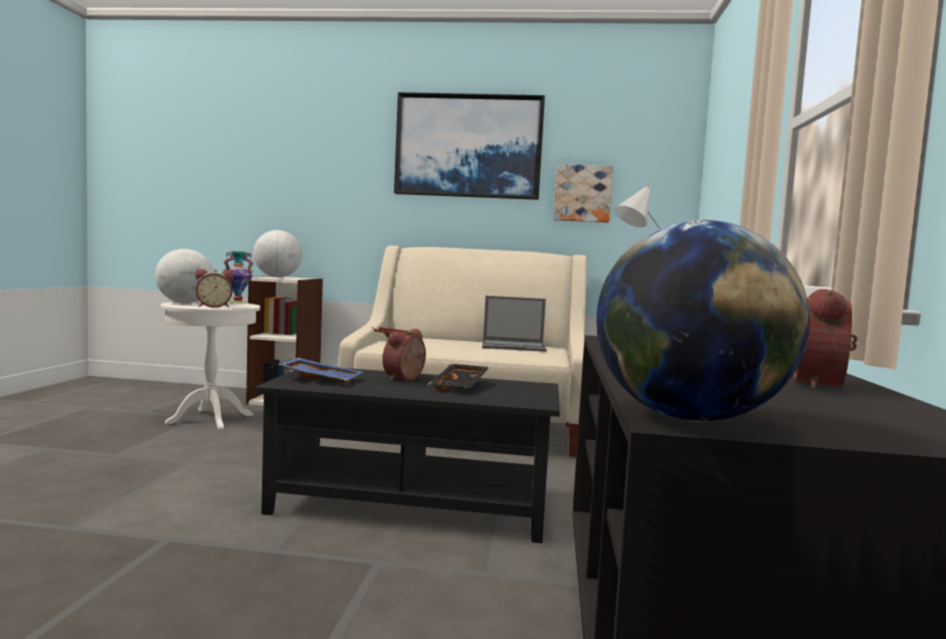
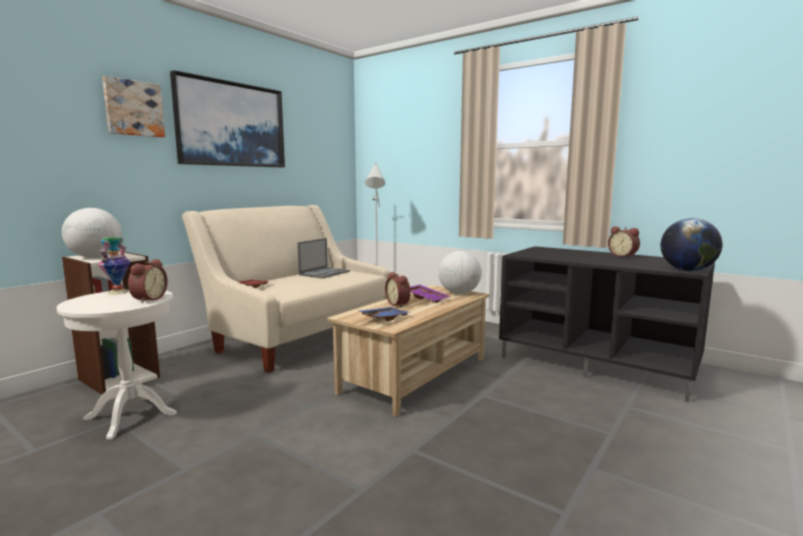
camera: 60 degrees left, 5 degrees up
globe [155,249,214,303] -> globe moved to [438,251,482,294]
black coffee table [254,368,560,543] -> beige coffee table [327,285,490,417]
black tray [429,364,489,392] -> purple tray [410,285,450,303]
picture [553,164,613,223] -> picture moved to [102,76,165,137]

